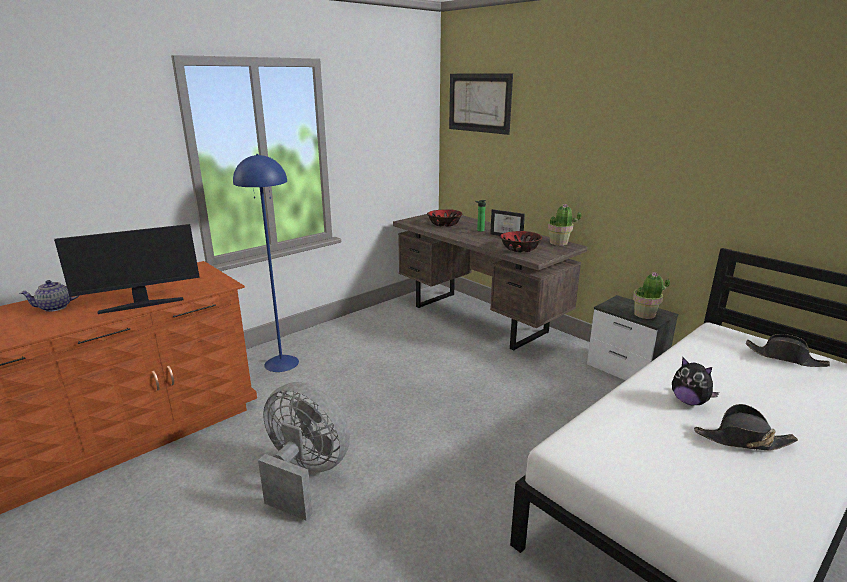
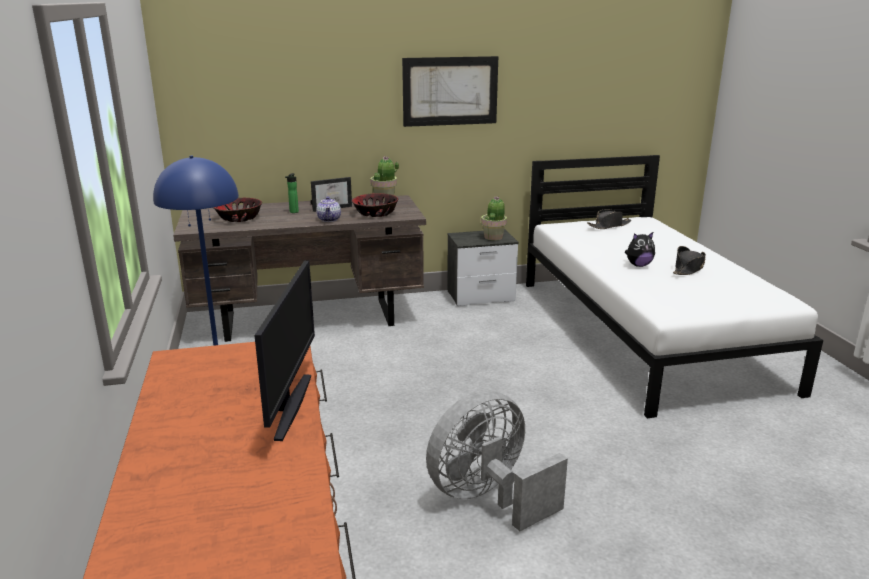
camera: 60 degrees left, 0 degrees up
teapot [20,280,80,312] -> teapot moved to [316,197,341,222]
picture [449,73,513,135] -> picture moved to [402,56,498,127]

